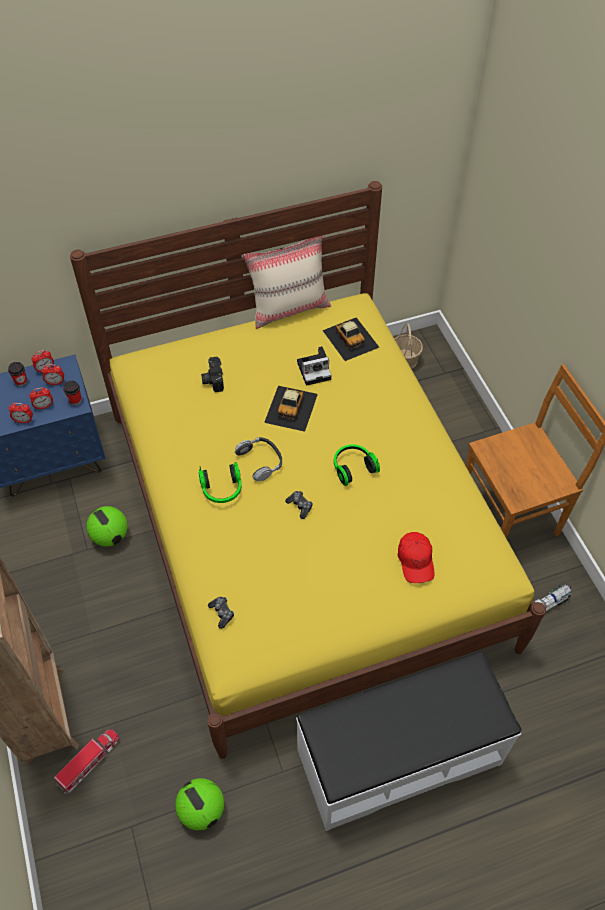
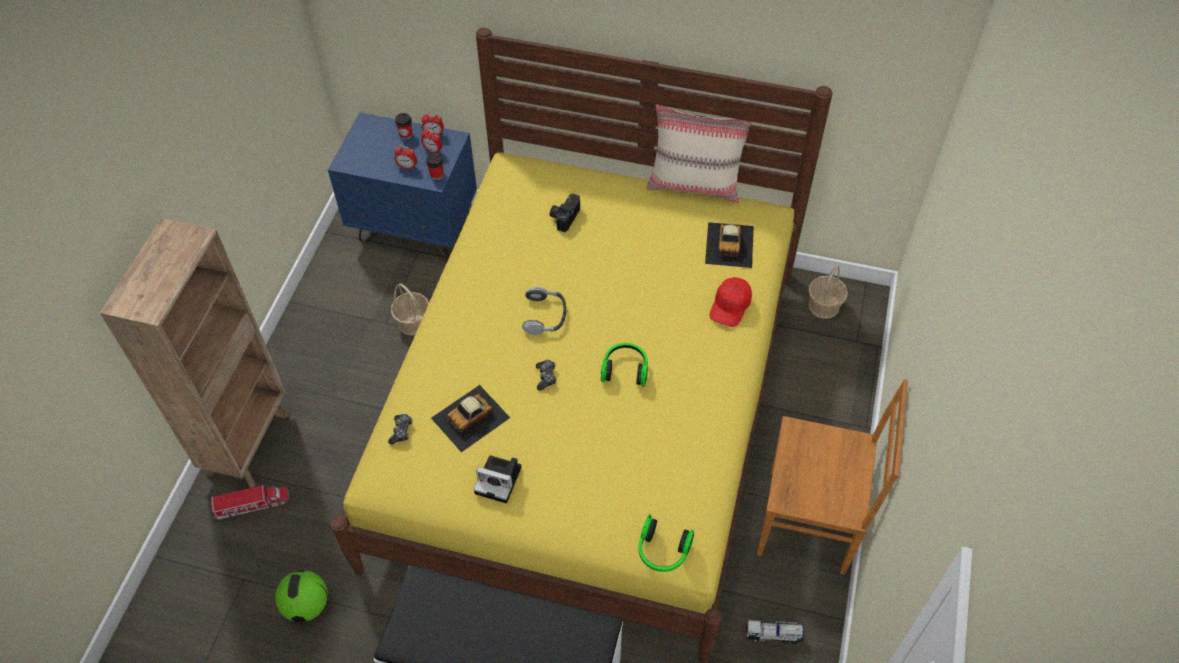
camera: 35 degrees right, 0 degrees up
alarm clock [9,403,33,423] -> none
football [86,506,128,547] -> basket [391,283,429,336]
headphones [199,462,241,503] -> headphones moved to [638,514,694,572]
toy car [264,386,318,432] -> toy car moved to [431,385,510,452]
camera [297,346,331,386] -> camera moved to [474,455,521,503]
red cap [398,532,435,583] -> red cap moved to [710,277,752,327]

